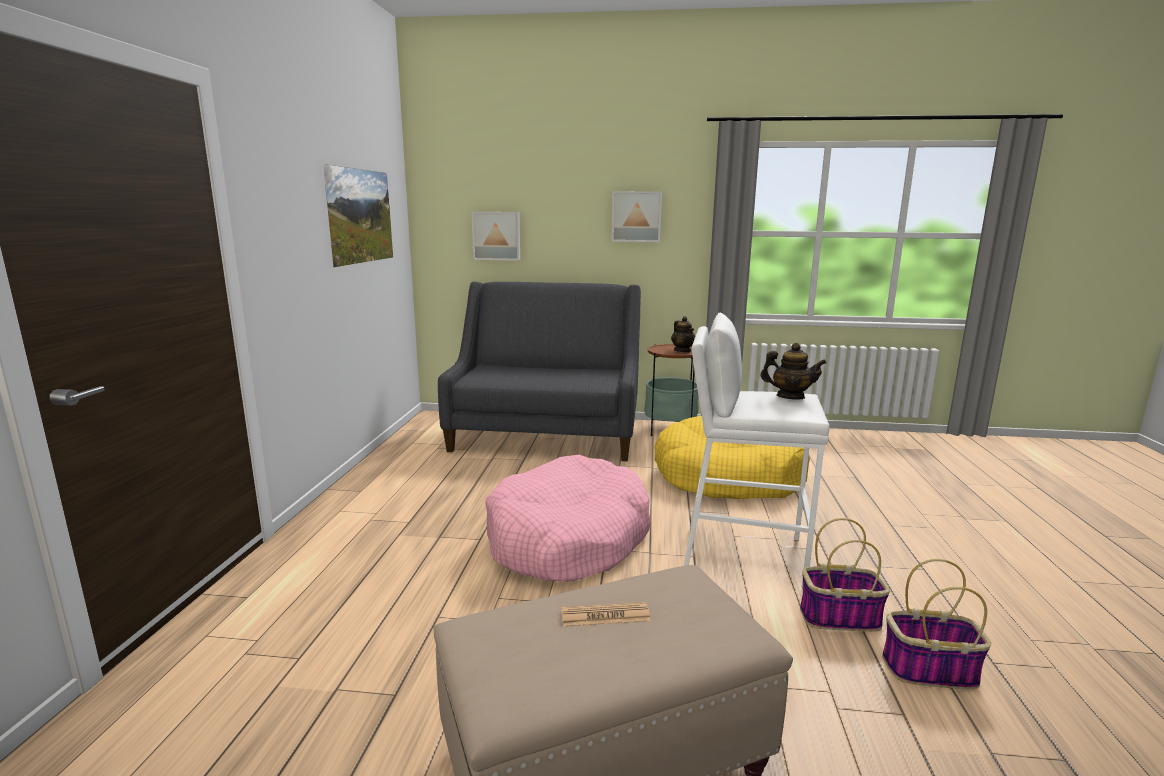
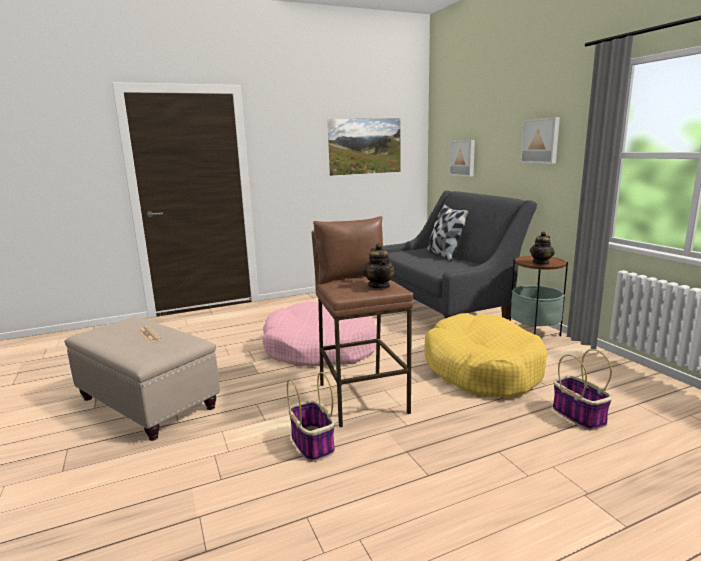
camera: 60 degrees right, 0 degrees up
white stool [684,313,830,588] -> brown stool [312,216,413,427]
basket [882,559,991,690] -> basket moved to [553,349,612,430]
none -> pillow [427,204,470,261]

